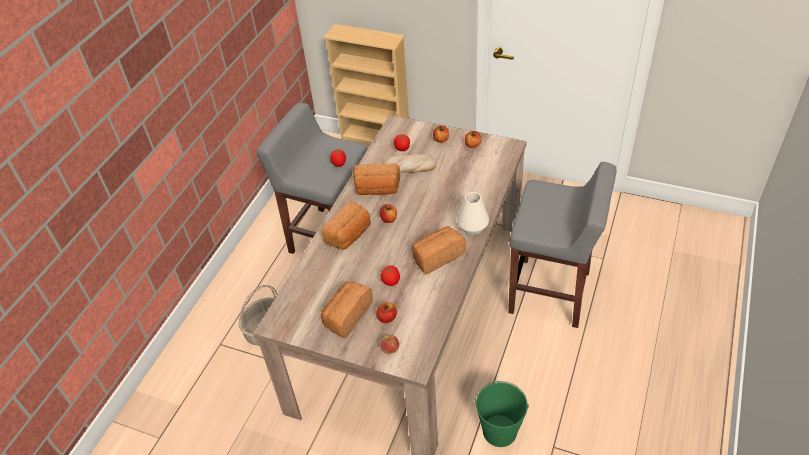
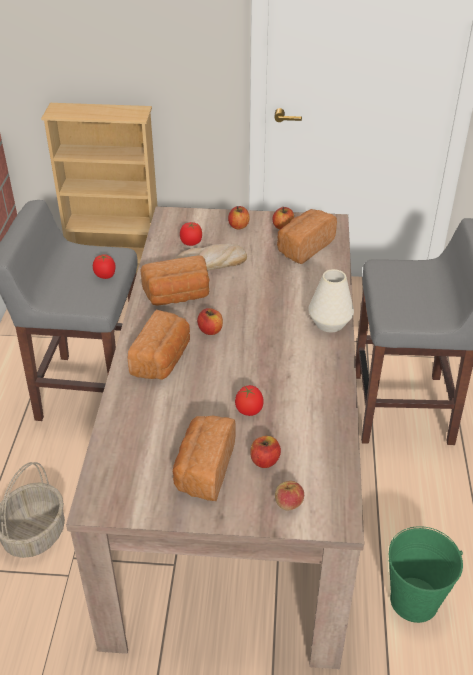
camera: 20 degrees left, 5 degrees down
bread [412,226,466,274] -> bread moved to [277,209,337,264]

